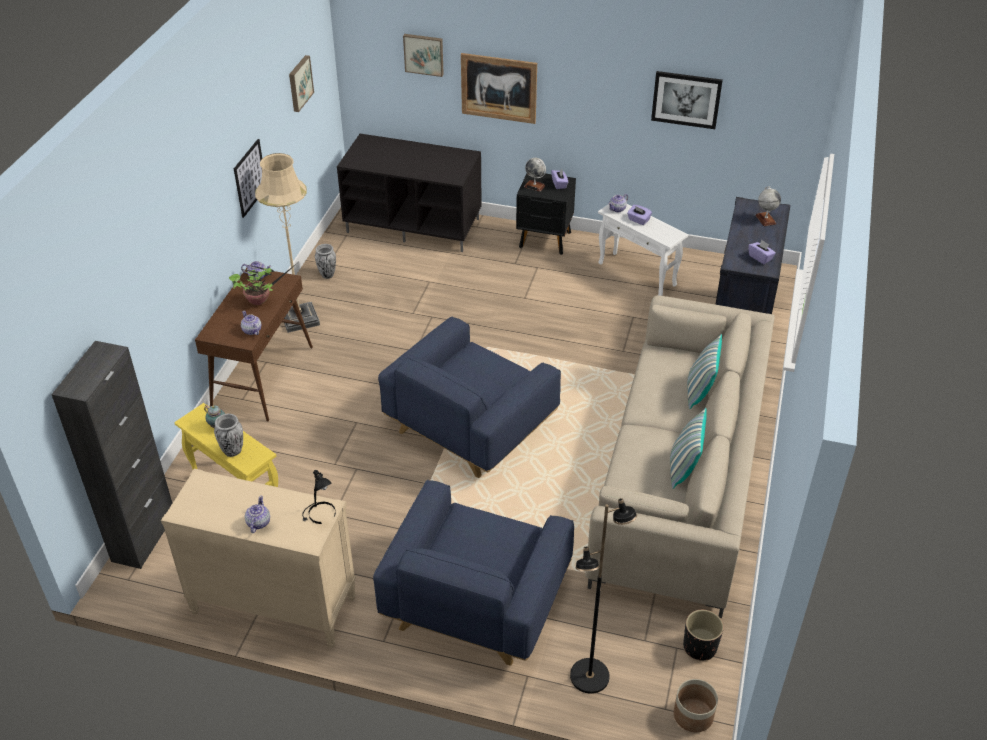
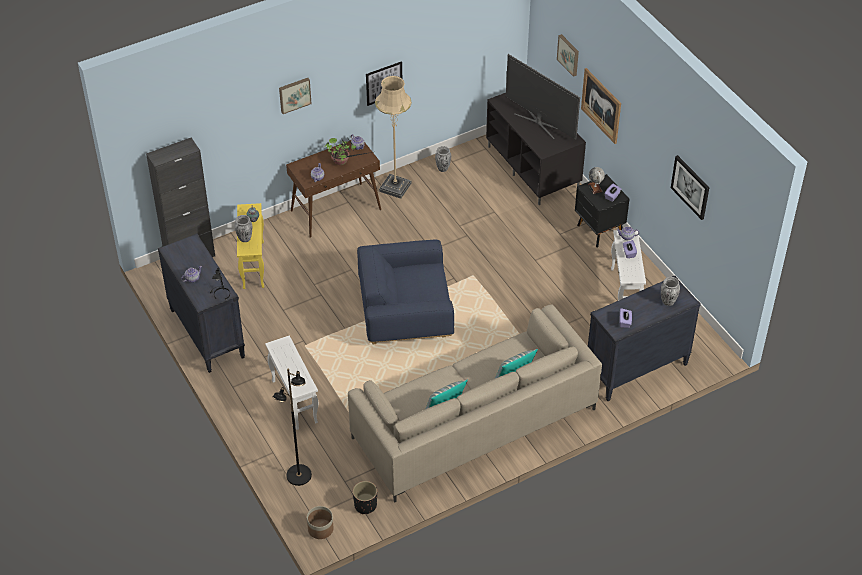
camera: 45 degrees right, 5 degrees up
beige dresser [161,468,356,648] -> black dresser [158,233,245,373]
picture [289,55,314,112] -> picture moved to [279,78,312,114]
blue armchair [373,480,574,666] -> white side table [265,336,318,430]
globe [755,186,781,226] -> vase [661,277,680,306]
none -> television [506,54,580,140]

